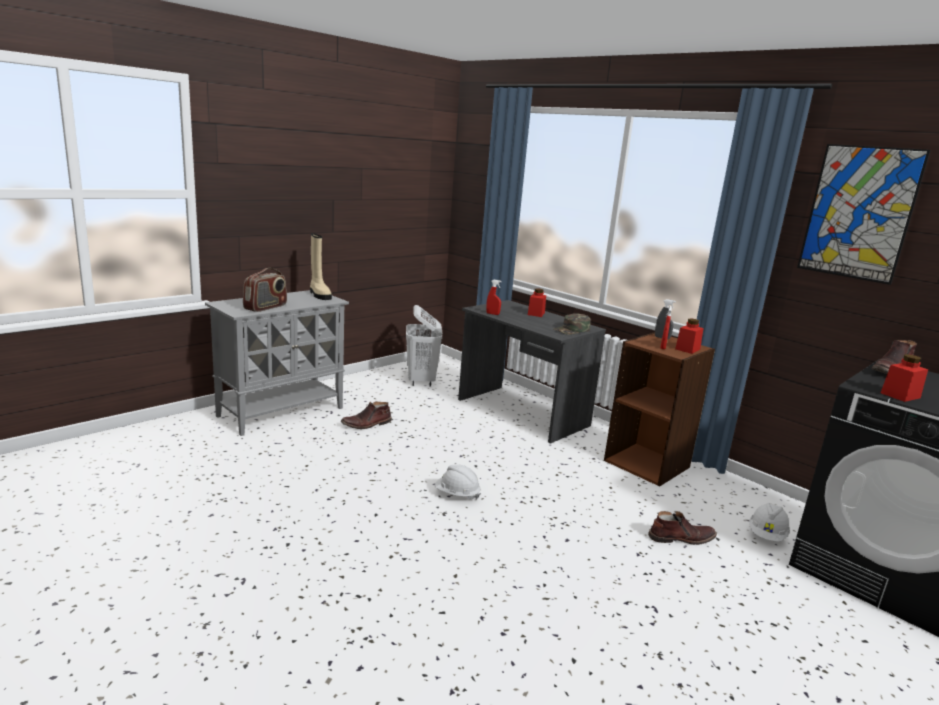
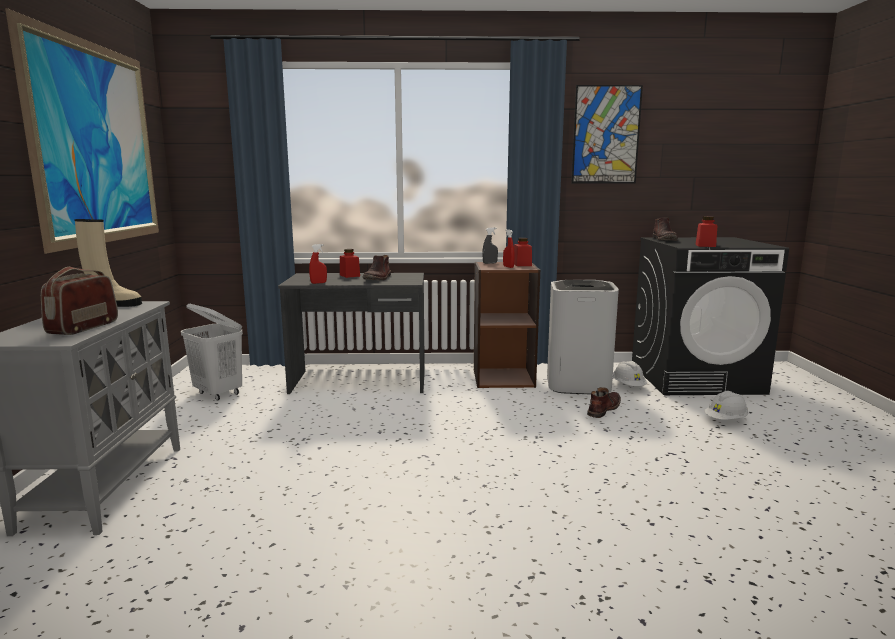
camera: 45 degrees left, 5 degrees down
radio [243,268,287,312] -> radio turned 150 degrees counterclockwise [41,267,118,335]
brown boot [341,402,392,429] -> brown boot moved to [363,255,391,280]
white hard hat [435,464,481,499] -> white hard hat moved to [704,391,748,420]
green cap [553,313,591,335] -> none
none -> picture [5,8,159,254]
none -> white trash can [547,280,619,394]

